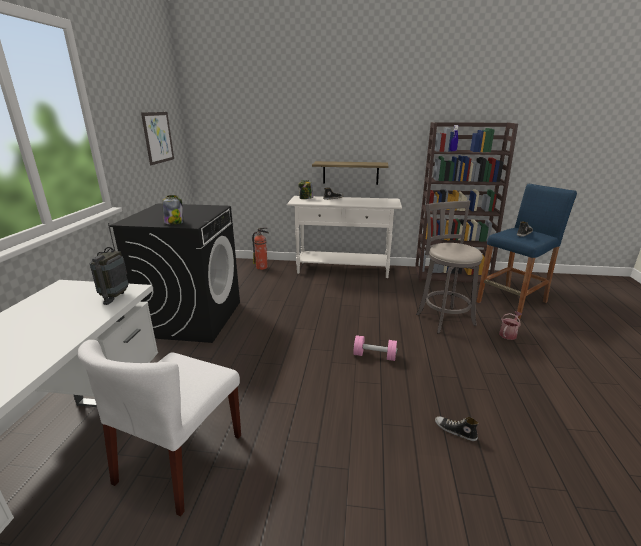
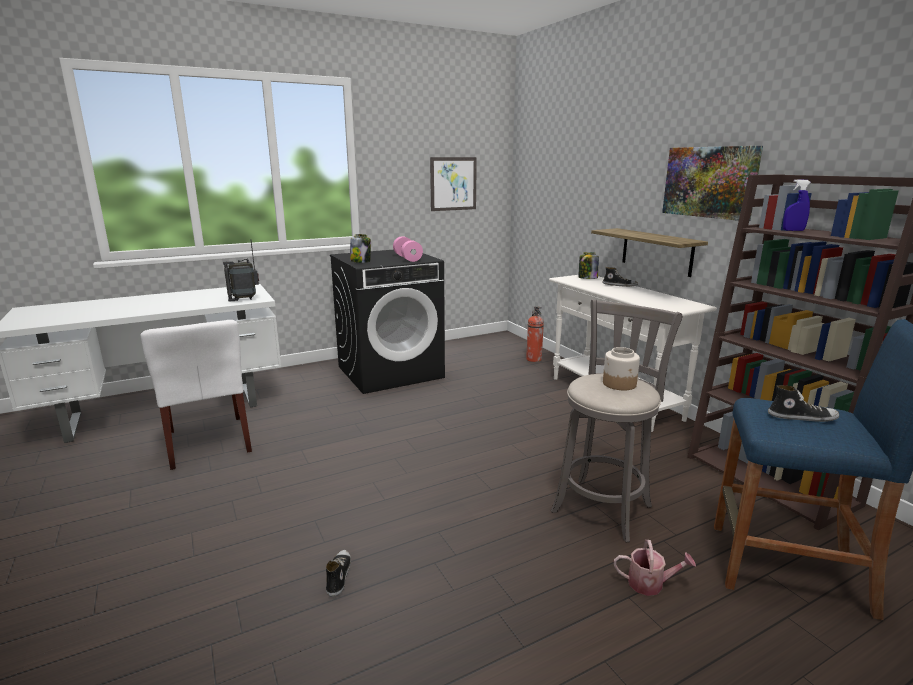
camera: 55 degrees right, 5 degrees down
white chair [78,339,241,517] -> white chair turned 105 degrees counterclockwise [141,320,252,470]
pink dumbbell [354,335,397,361] -> pink dumbbell moved to [393,236,423,262]
none -> jar [603,347,640,390]
none -> picture [662,146,763,221]

